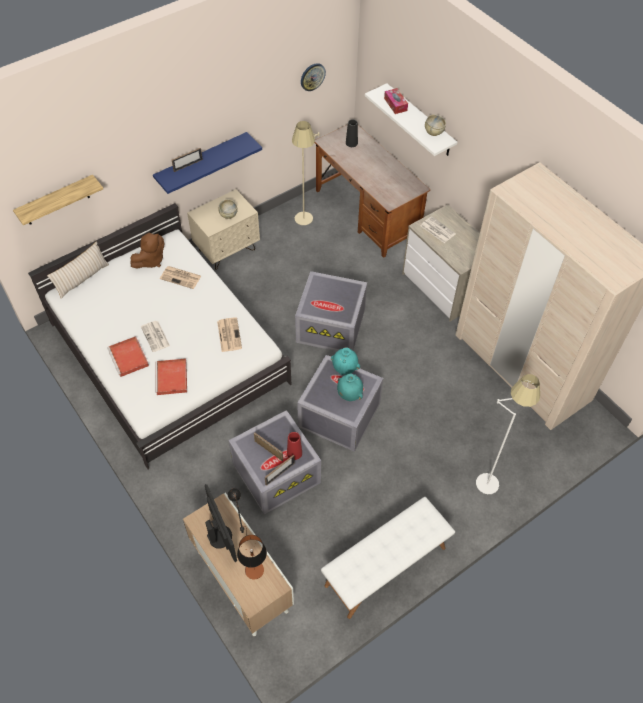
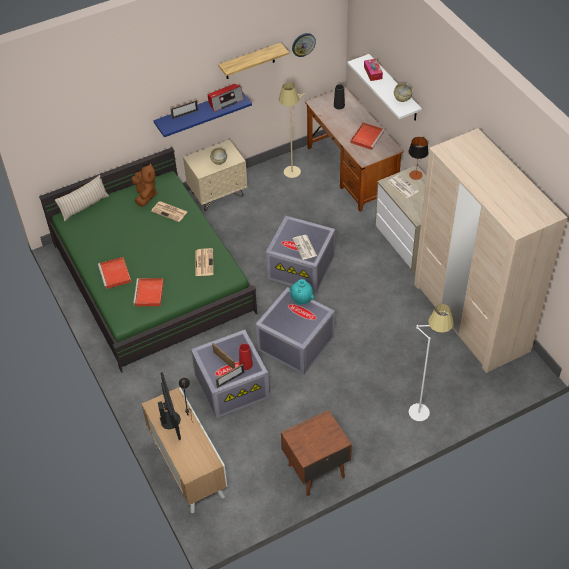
camera: 10 degrees right, 5 degrees down
shelf [13,175,103,225] -> shelf moved to [218,43,289,79]
white bed [28,203,291,469] -> green bed [39,147,257,373]
brown plush toy [130,233,165,269] -> brown plush toy turned 60 degrees counterclockwise [132,163,157,207]
newspaper [141,321,170,352] -> newspaper moved to [292,235,317,260]
table lamp [237,535,267,580] -> table lamp moved to [409,137,428,180]
white bench [321,497,455,619] -> brown nightstand [281,410,352,496]
turquoise vase [337,374,363,401] -> none
none -> radio [208,84,244,112]
none -> red tray [350,122,385,150]

